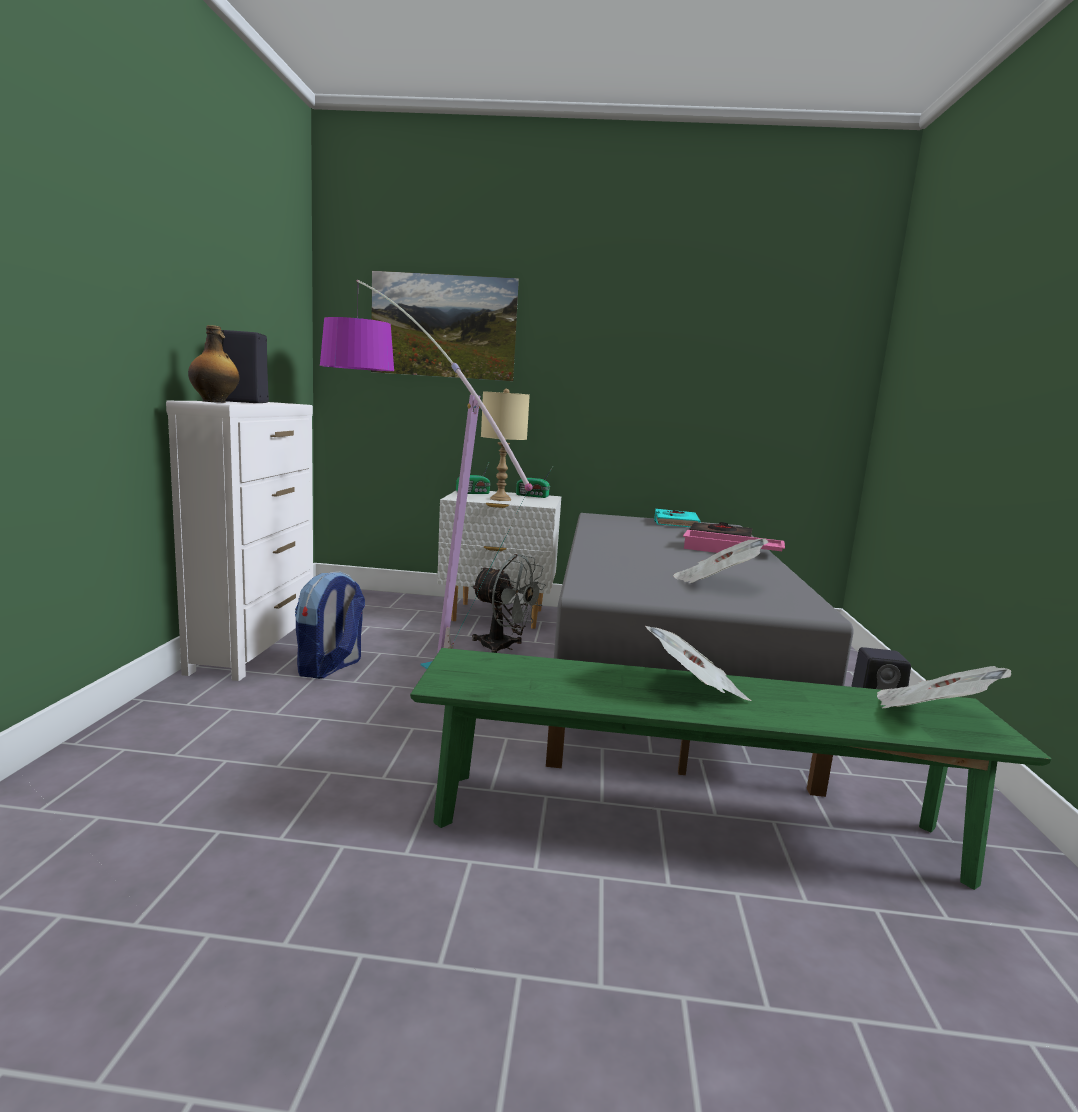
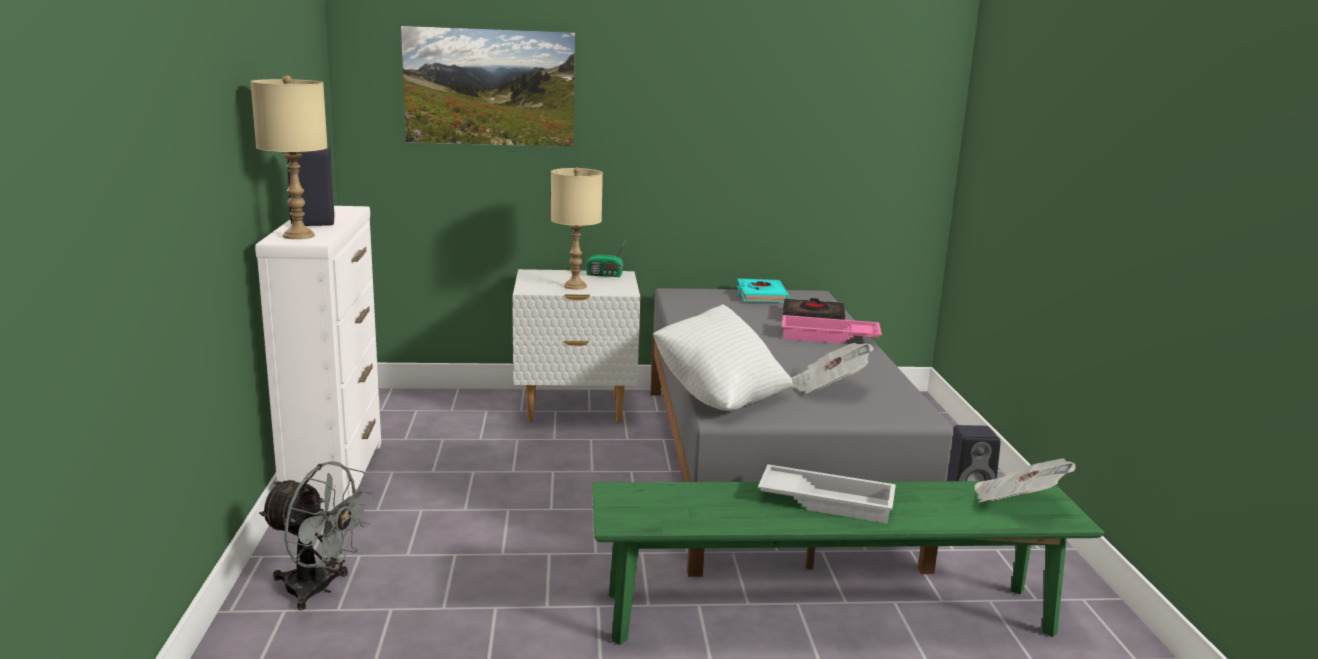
camera: 10 degrees left, 5 degrees up
bottle [188,325,239,403] -> beige table lamp [250,75,328,239]
backpack [295,571,365,679] -> none
floor lamp [320,280,533,669] -> none
radio [456,461,491,494] -> none
grey fan [471,554,546,653] -> grey fan moved to [259,461,374,610]
newspaper [645,626,751,701] -> white tray [758,464,896,523]
none -> white pillow [653,304,793,411]

